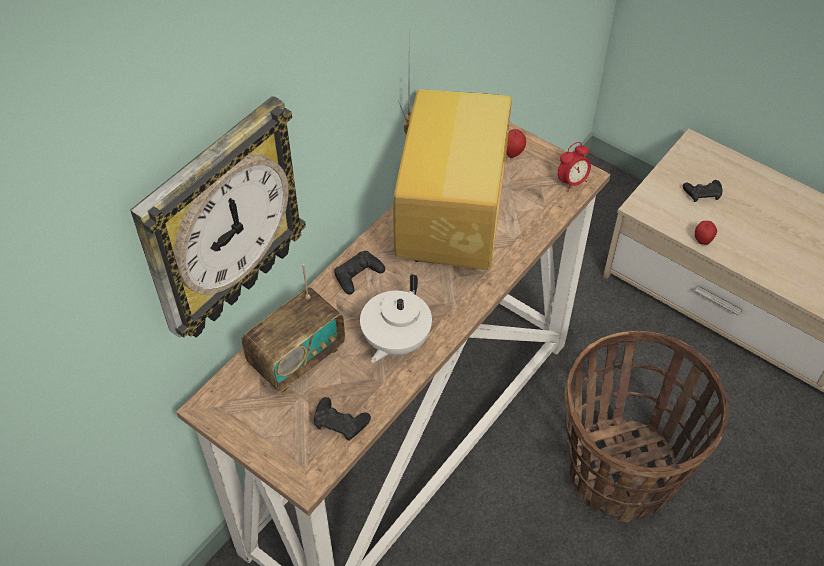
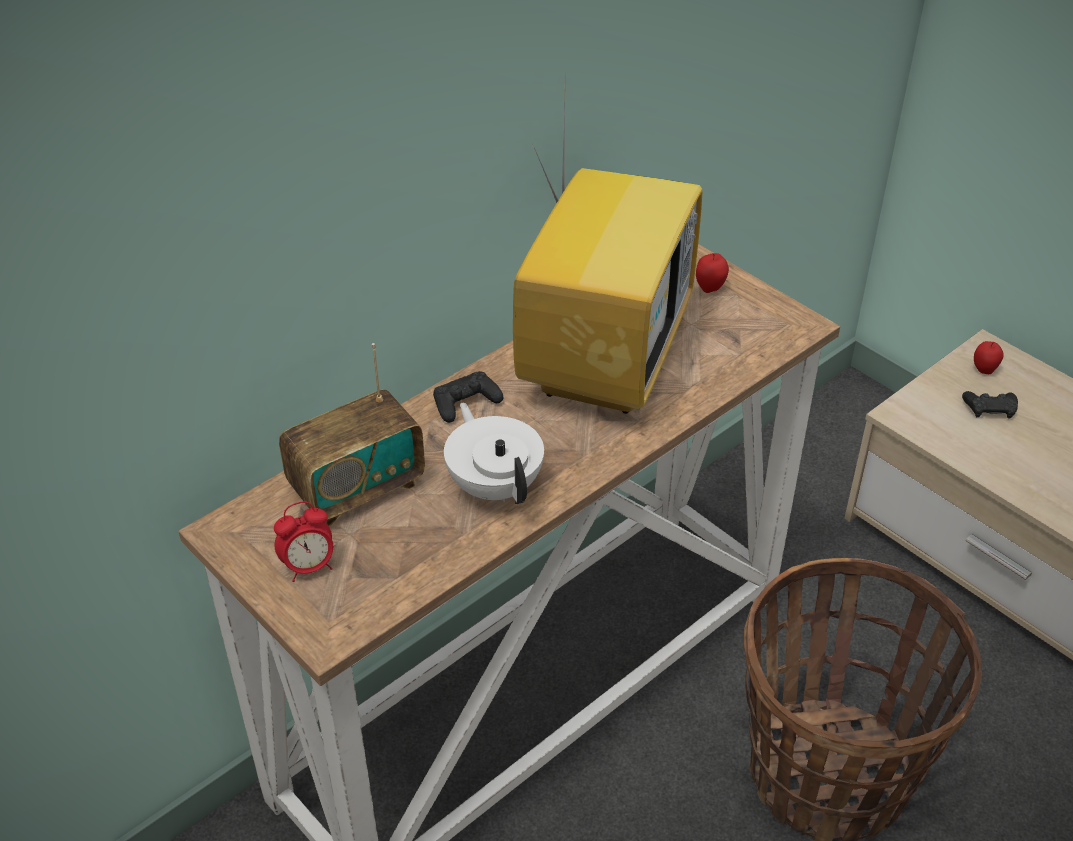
camera: 10 degrees right, 10 degrees down
wall clock [130,96,306,338] -> none
black game controller [314,397,371,441] -> none
white teapot [360,274,432,363] -> white teapot turned 120 degrees clockwise [444,403,544,504]
alarm clock [558,142,591,192] -> alarm clock moved to [274,501,333,582]
apple [695,221,717,245] -> apple moved to [974,341,1004,374]

